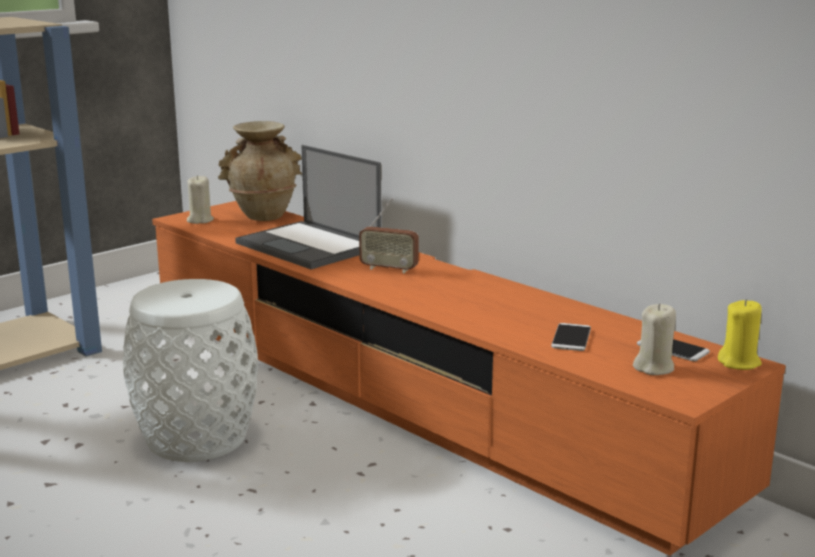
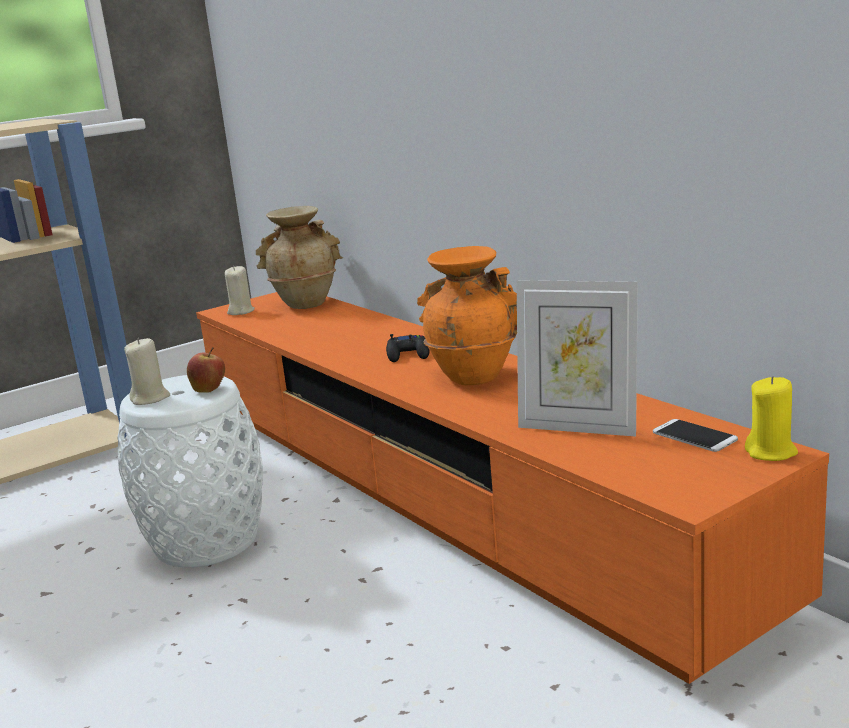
camera: 10 degrees right, 0 degrees up
laptop [235,145,382,269] -> none
radio [359,198,419,273] -> black game controller [386,334,430,362]
phone [551,323,591,351] -> picture frame [517,280,638,437]
beige candle [633,303,676,375] -> beige candle moved to [124,338,170,405]
none -> apple [187,347,225,393]
none -> orange vase [417,246,517,385]

